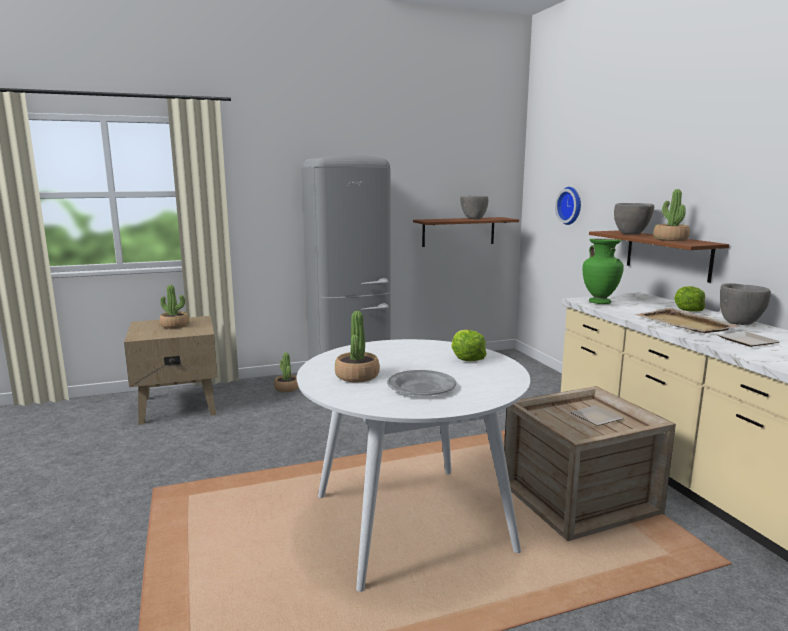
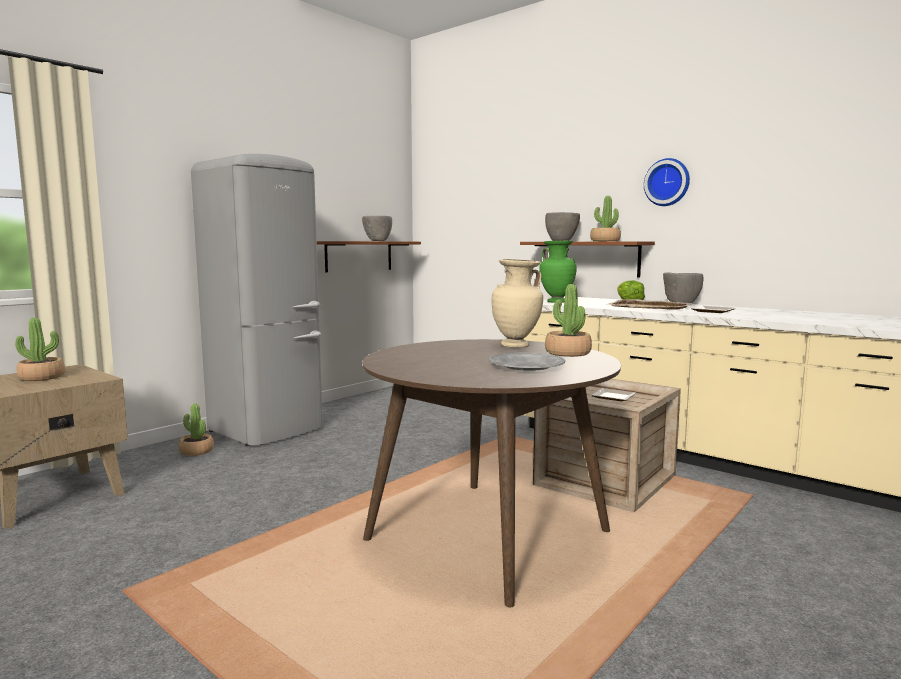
camera: 30 degrees left, 5 degrees down
white dining table [297,339,530,592] -> brown dining table [362,339,621,608]
potted plant [335,311,380,383] -> potted plant moved to [545,284,592,357]
lettuce [451,330,487,361] -> beige vase [491,259,543,348]
wall clock [555,187,581,225] -> wall clock moved to [644,158,690,206]

